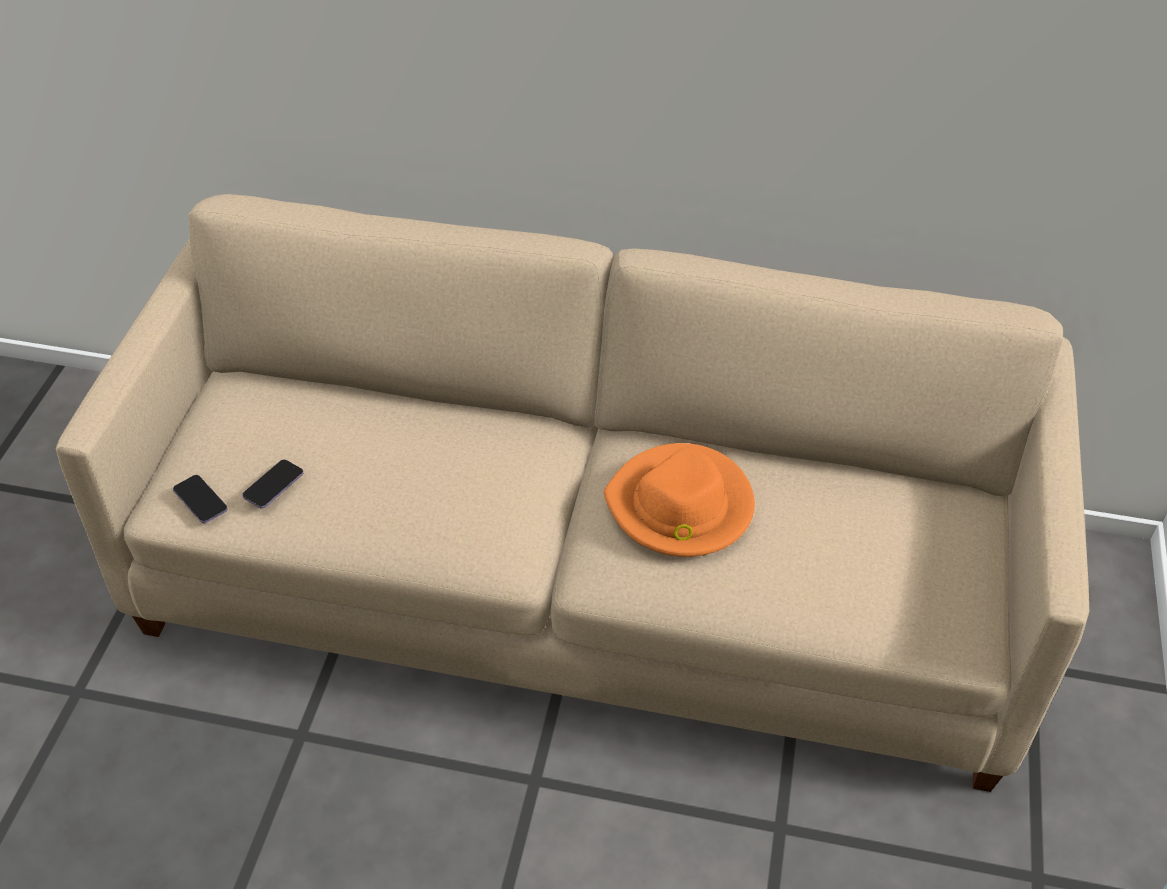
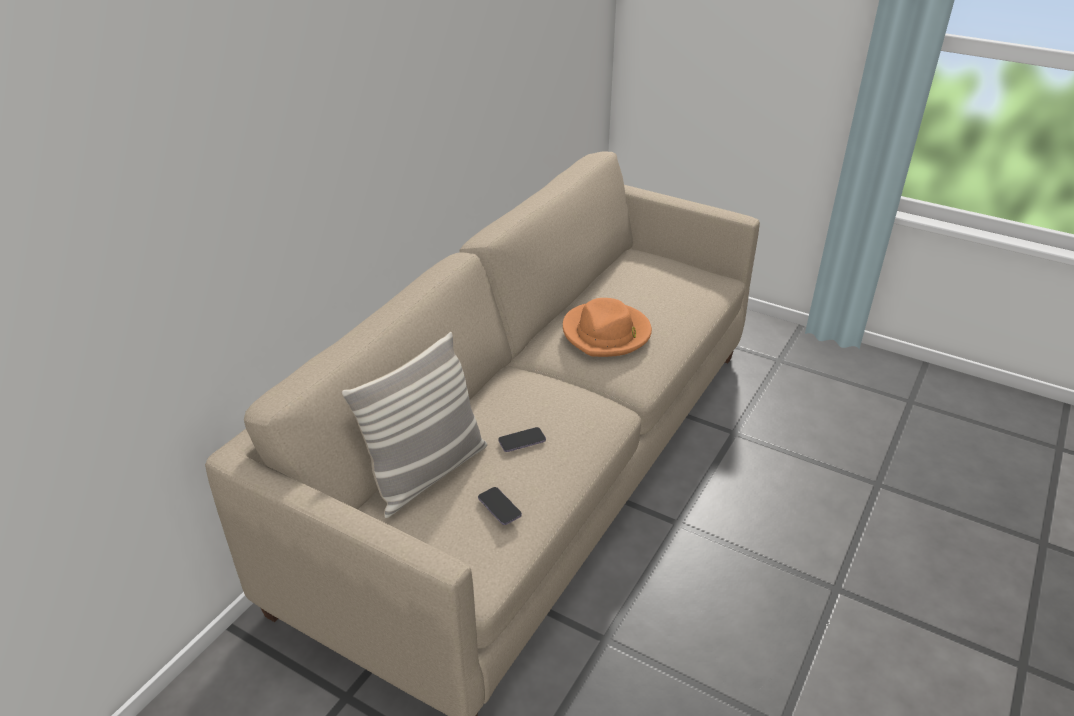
camera: 70 degrees left, 10 degrees down
phone [173,475,228,523] -> phone moved to [498,427,546,452]
none -> pillow [341,332,487,518]

